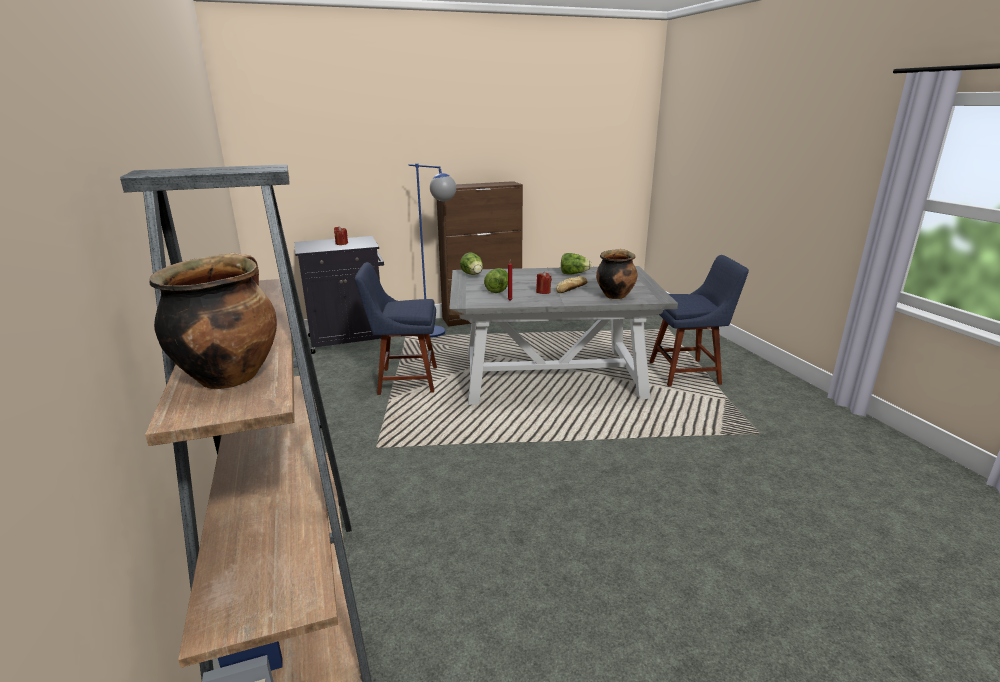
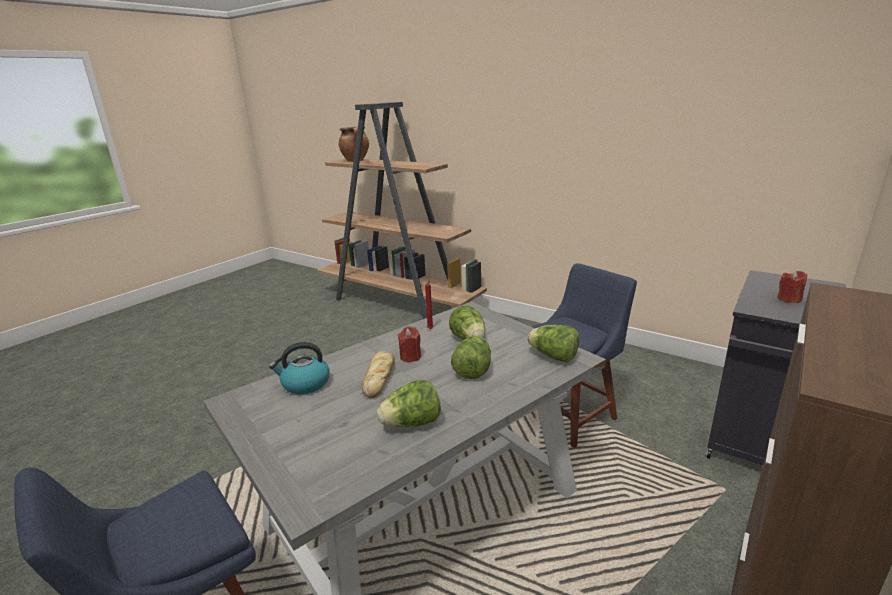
camera: 145 degrees right, 0 degrees up
blue floor lamp [409,163,456,338] -> none
cooking pot [596,249,638,299] -> kettle [269,342,330,394]
none -> lettuce [451,336,491,379]

